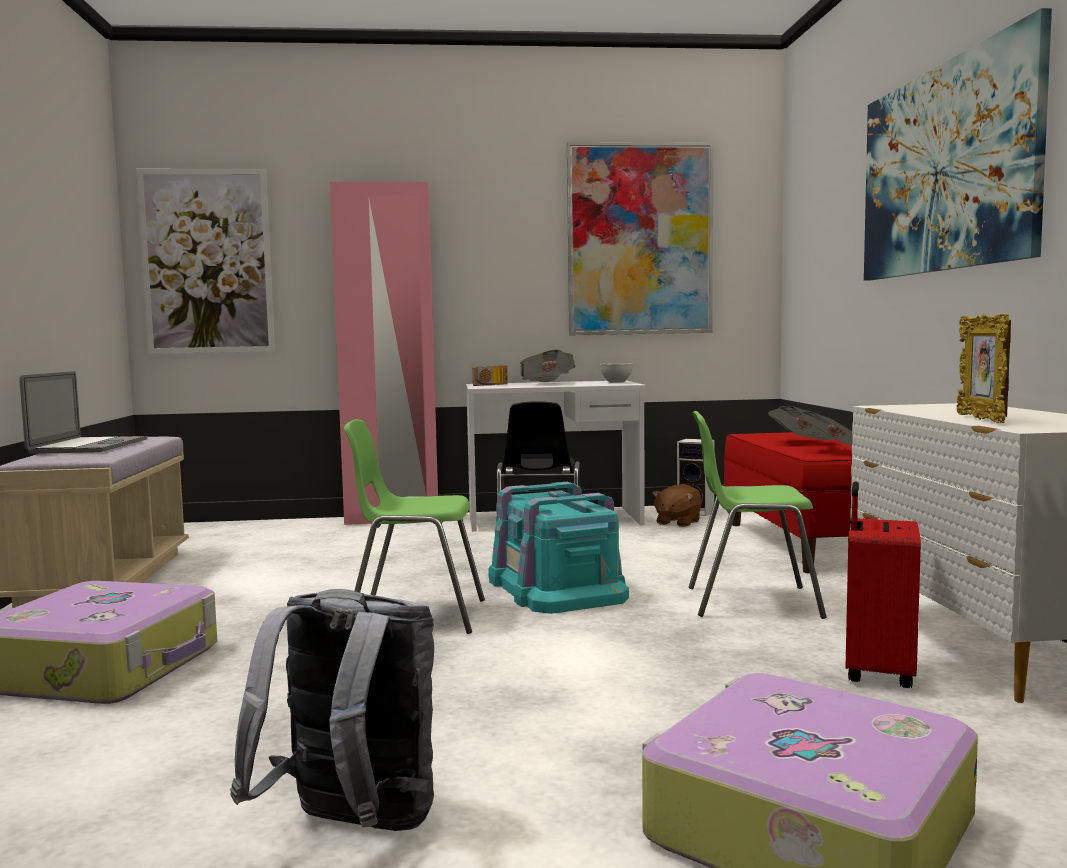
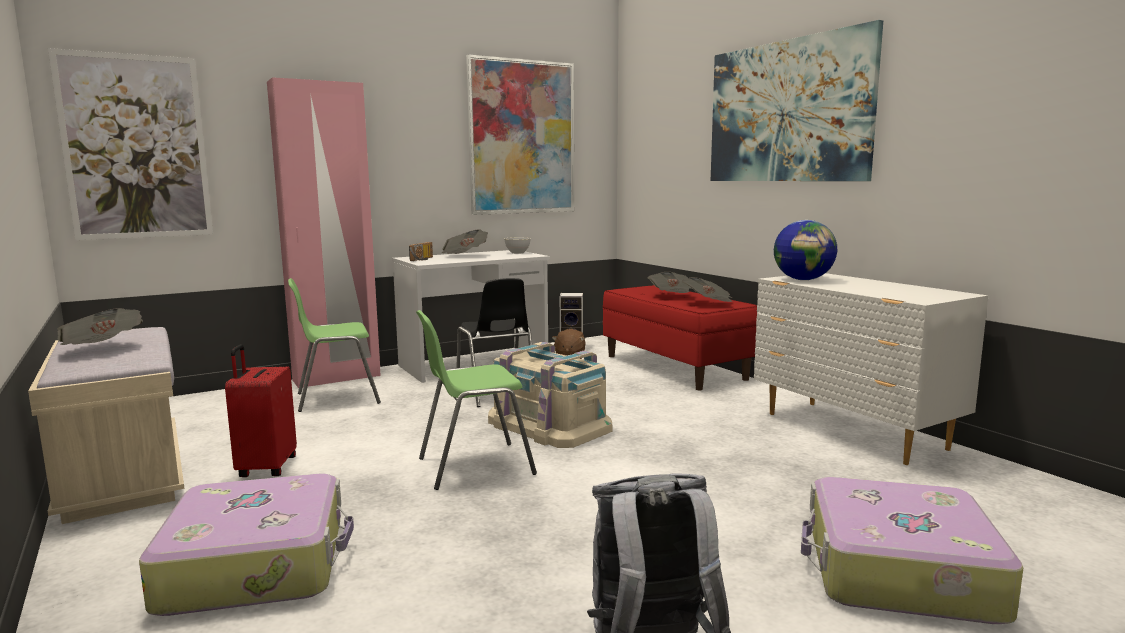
camera: 25 degrees left, 5 degrees up
laptop [19,371,147,454] -> newspaper [57,308,143,345]
turquoise storage box [489,482,629,614] -> beige storage box [488,342,612,448]
green chair [689,411,827,619] -> green chair moved to [288,278,381,412]
red suitcase [846,482,921,688] -> red suitcase moved to [225,344,297,477]
picture frame [956,314,1011,423] -> none
none -> globe [774,220,837,280]

